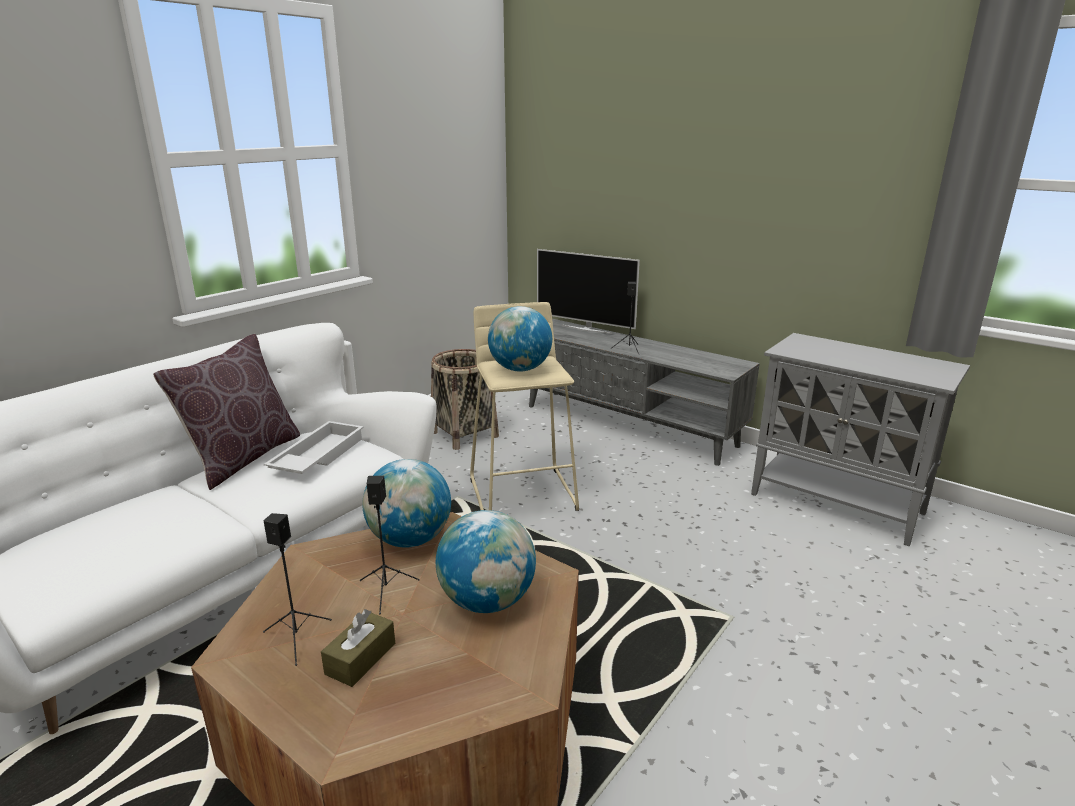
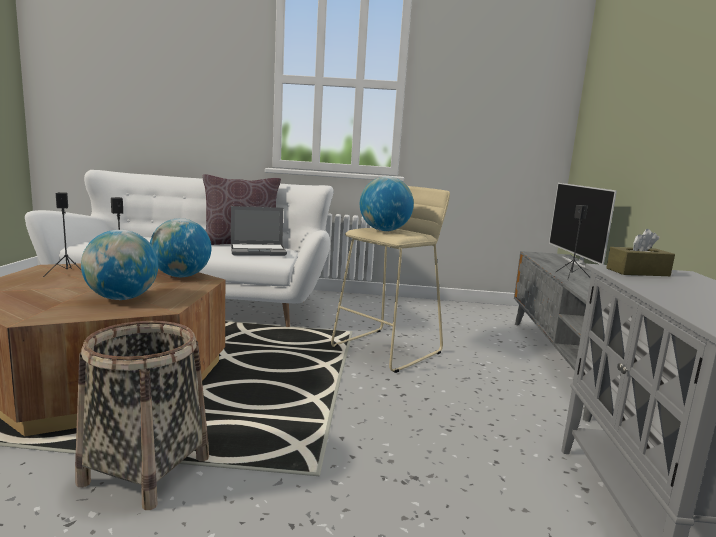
camera: 55 degrees right, 10 degrees down
white tray [264,421,364,474] -> laptop [231,206,287,256]
brown tissue box [321,609,395,687] -> brown tissue box moved to [606,229,675,276]
basket [431,349,499,450] -> basket moved to [75,321,209,510]

